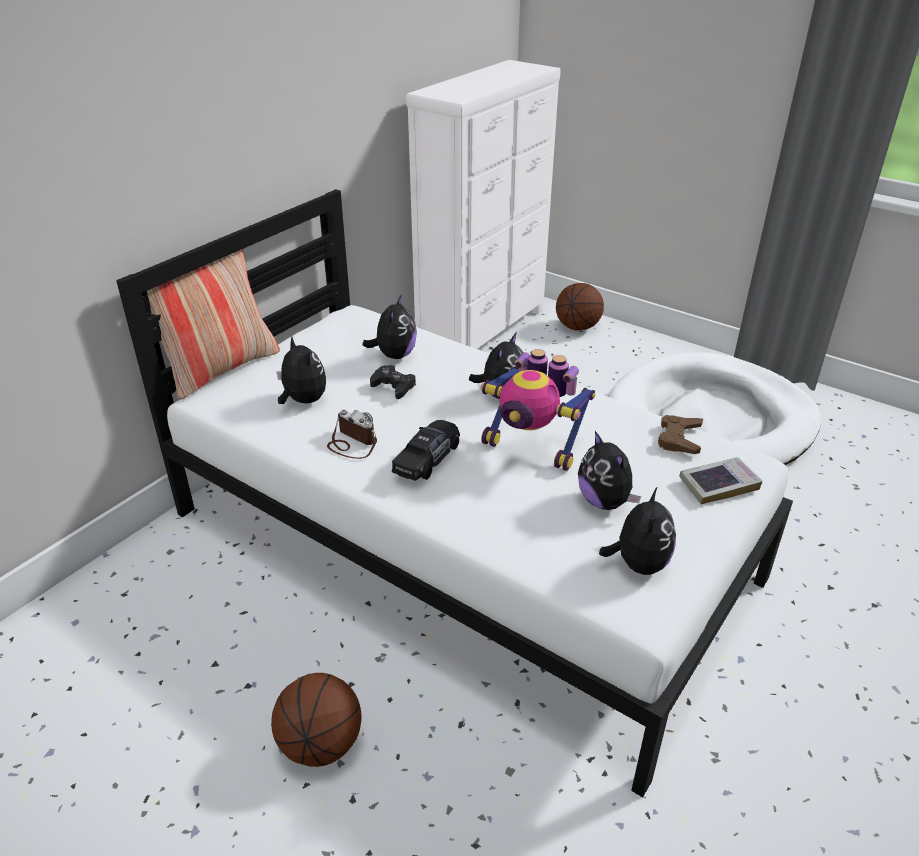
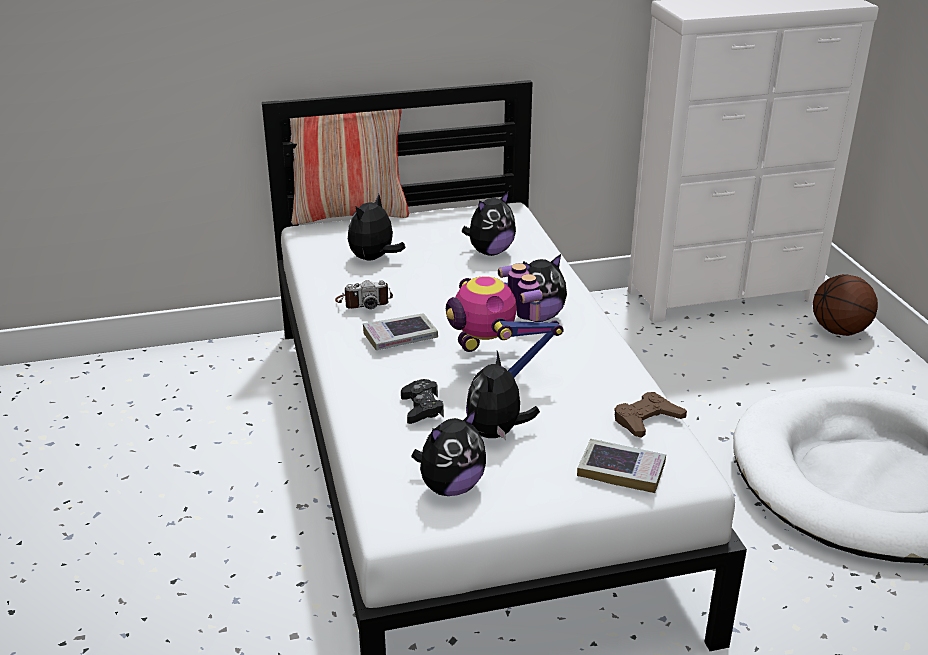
camera: 40 degrees right, 5 degrees down
basketball [271,673,362,767] -> none
plush toy [277,337,326,404] -> plush toy turned 150 degrees counterclockwise [348,194,406,260]
camera [327,410,377,459] -> camera turned 90 degrees clockwise [335,280,393,309]
black game controller [370,365,416,399] -> black game controller moved to [401,379,444,424]
black toy car [392,420,460,481] -> book [363,313,438,350]

